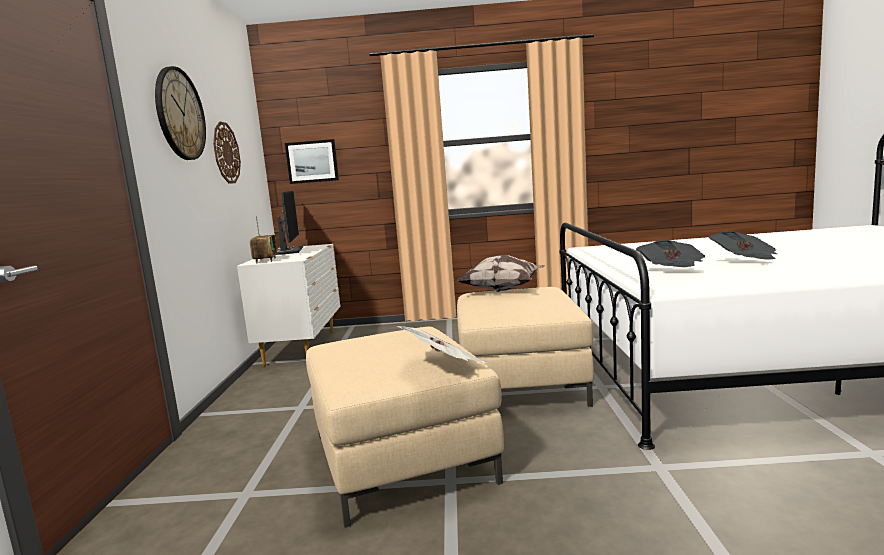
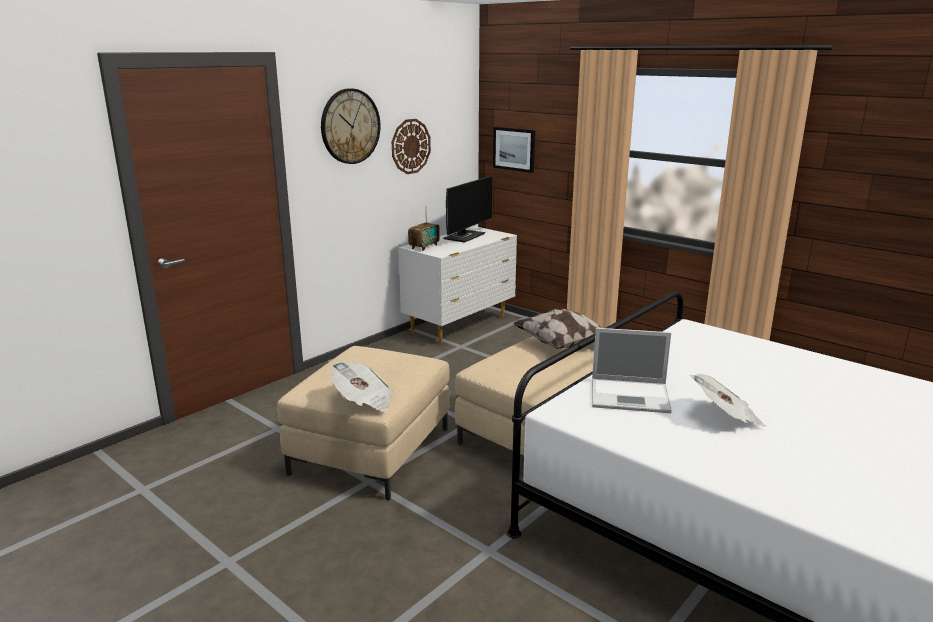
camera: 40 degrees right, 10 degrees up
newspaper [636,240,705,267] -> laptop [592,328,672,413]

